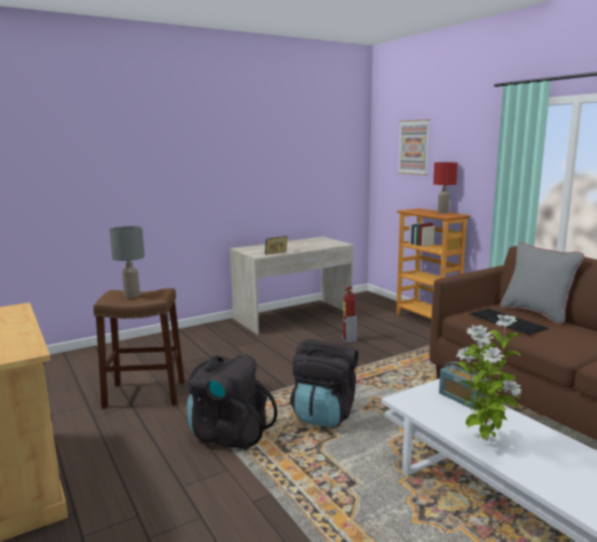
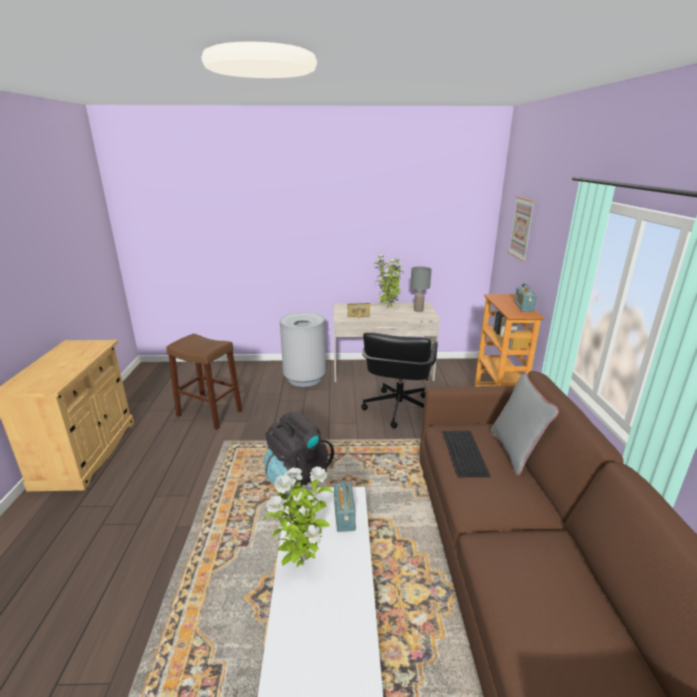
camera: 30 degrees right, 10 degrees up
grey table lamp [109,226,145,298] -> grey table lamp moved to [410,267,431,312]
black backpack [187,354,278,450] -> none
fire extinguisher [341,286,357,343] -> black office chair [361,332,438,429]
red table lamp [433,162,458,213] -> radio [514,284,537,312]
none -> grey trash can [280,312,326,387]
none -> potted plant [374,254,404,308]

